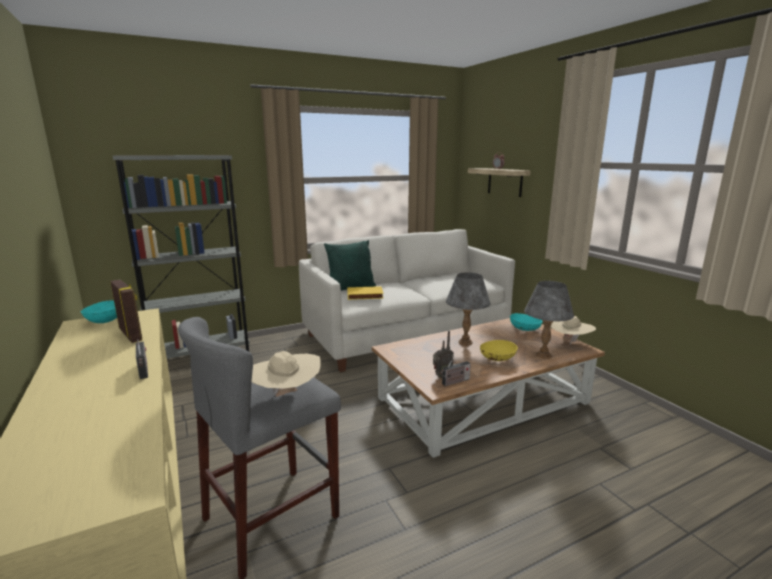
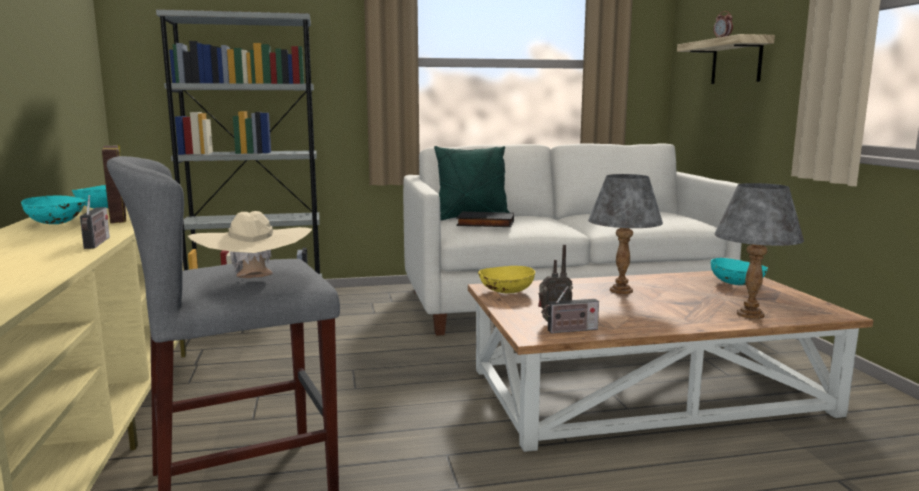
camera: 15 degrees right, 5 degrees down
yellow book [347,286,384,300] -> black book [456,212,514,227]
yellow bowl [480,340,518,361] -> yellow bowl moved to [478,266,535,293]
beige hat [550,316,596,345] -> none
none -> turquoise bowl [21,196,86,224]

